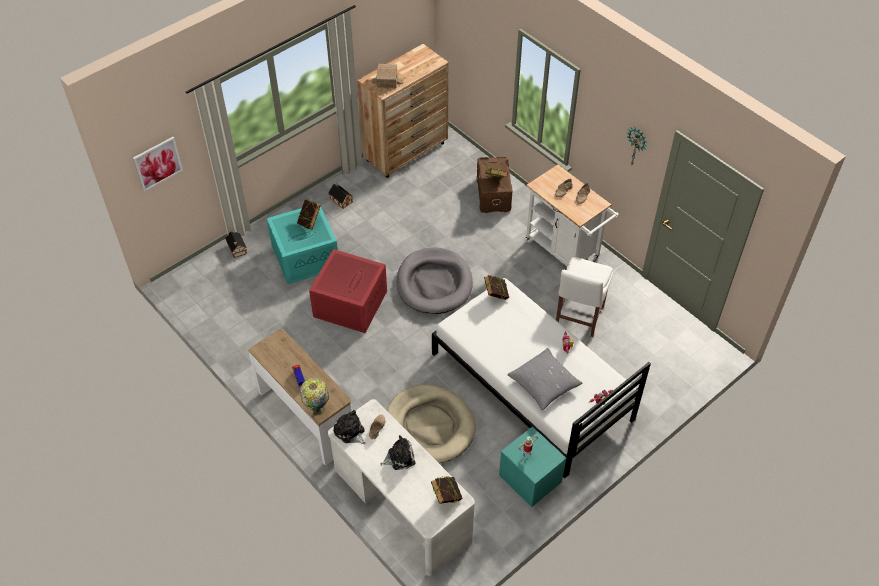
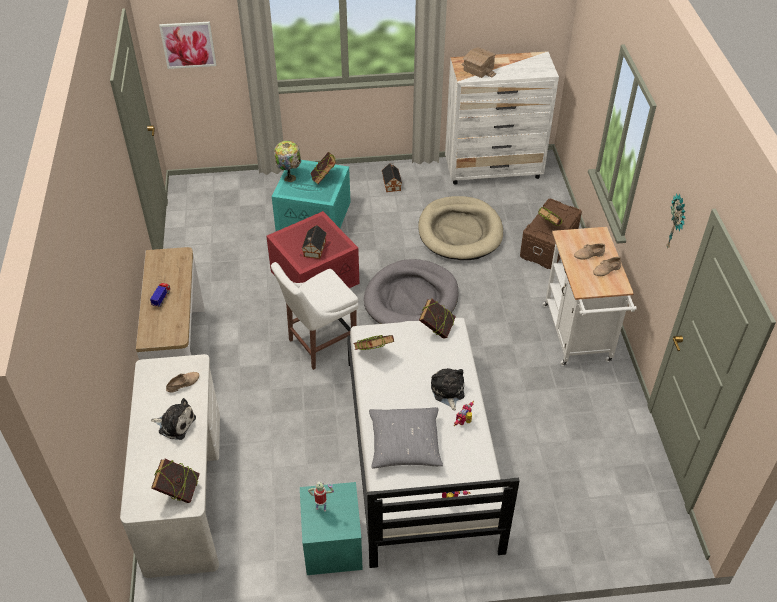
camera: 35 degrees right, 5 degrees down
toy house [225,232,247,258] -> toy house moved to [302,225,327,259]
table lamp [300,378,329,416] -> table lamp moved to [274,141,301,182]
plush toy [333,410,365,444] -> plush toy moved to [431,368,464,411]
brown dresser [357,44,449,178] -> white dresser [445,51,559,185]
beige dog bed [387,384,476,463] -> beige dog bed moved to [418,196,503,260]
white chair [556,257,613,337] -> white chair moved to [271,262,359,370]
none -> book [353,335,394,350]

